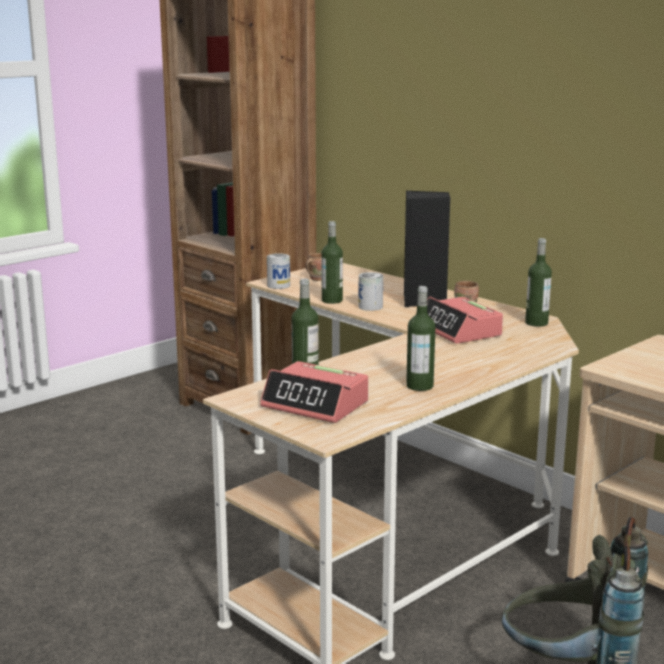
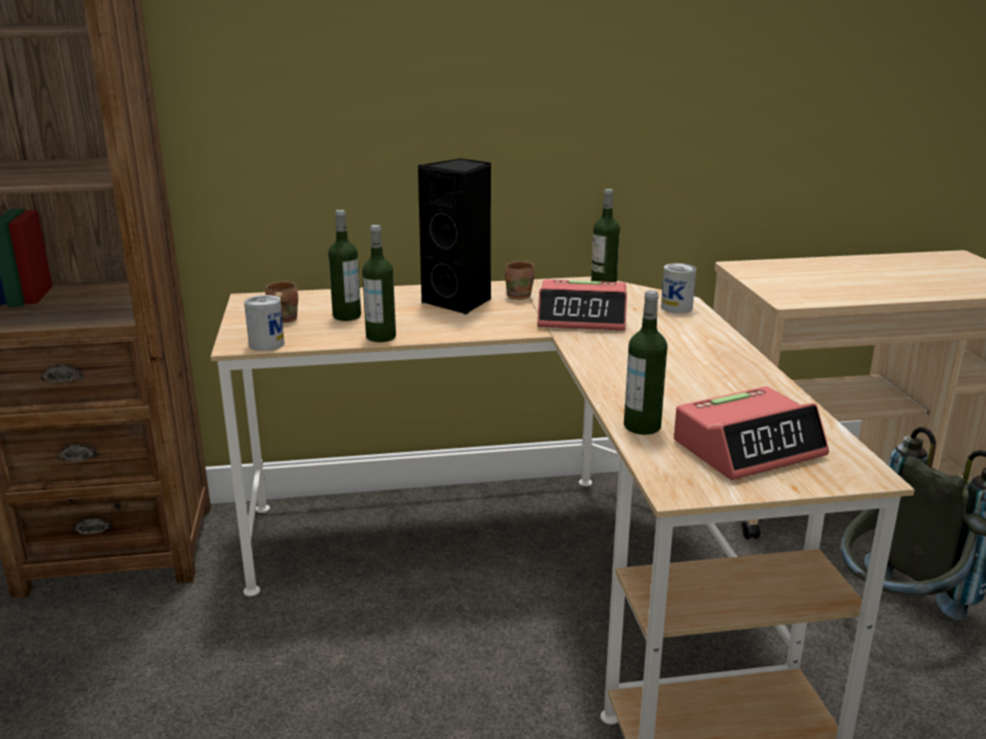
camera: 55 degrees left, 5 degrees up
can [358,272,383,311] -> can moved to [661,263,696,313]
bottle [406,286,435,391] -> bottle moved to [328,210,361,321]

